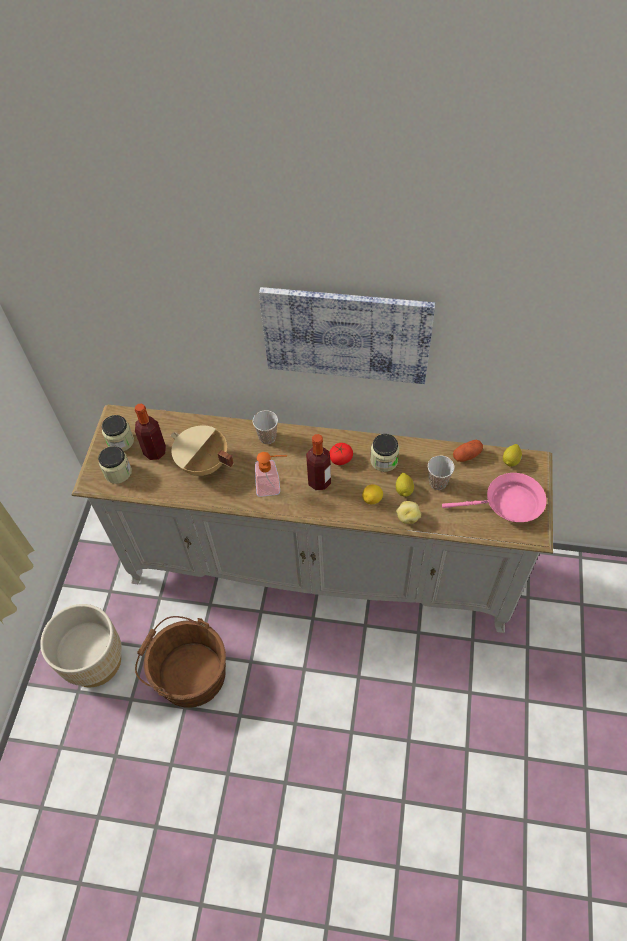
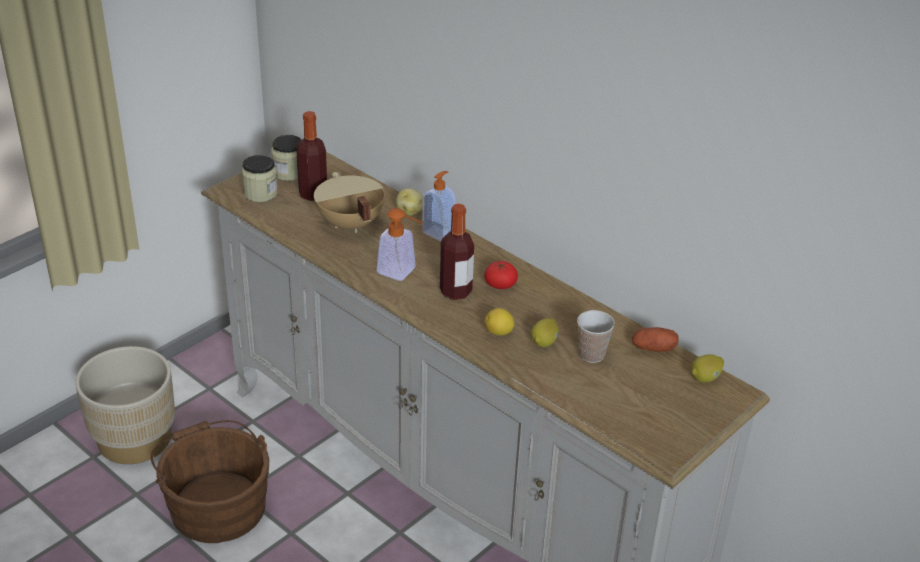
camera: 30 degrees right, 20 degrees down
cup [253,410,278,444] -> soap dispenser [422,171,456,242]
picture [259,287,435,384] -> none
jar [370,434,399,472] -> none
potato [396,501,421,524] -> potato moved to [396,188,423,216]
pink frying pan [442,473,547,522] -> none

